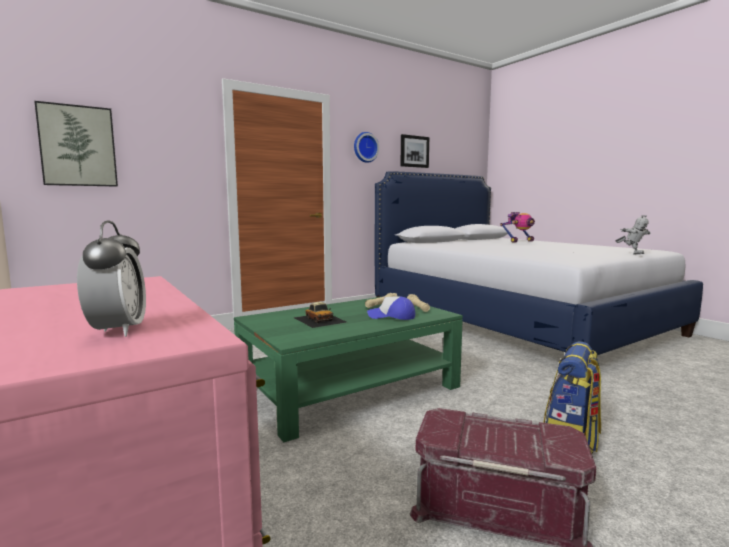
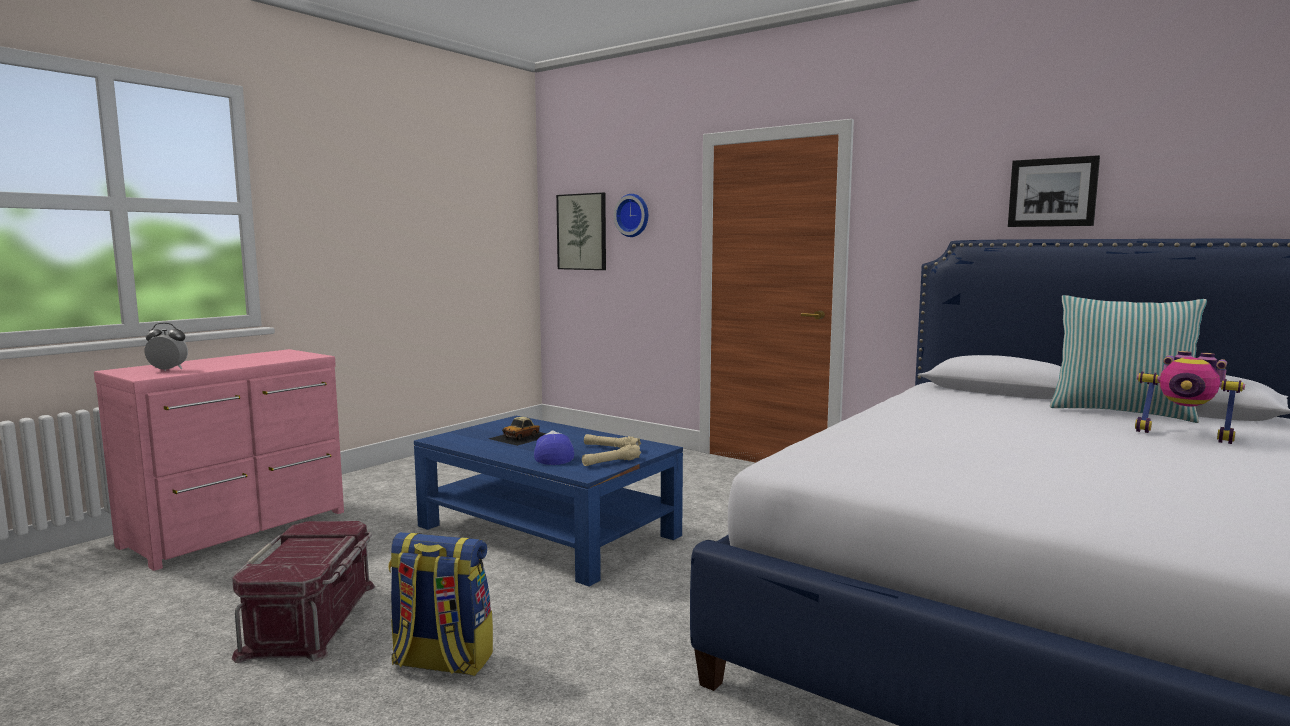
camera: 70 degrees right, 0 degrees up
alarm clock [77,221,146,337] -> alarm clock turned 150 degrees counterclockwise [145,323,188,371]
green coffee table [234,297,463,442] -> blue coffee table [414,416,683,587]
wall clock [354,132,379,163] -> wall clock moved to [614,194,648,237]
toy robot [615,215,651,254] -> none
none -> pillow [1050,295,1207,423]

